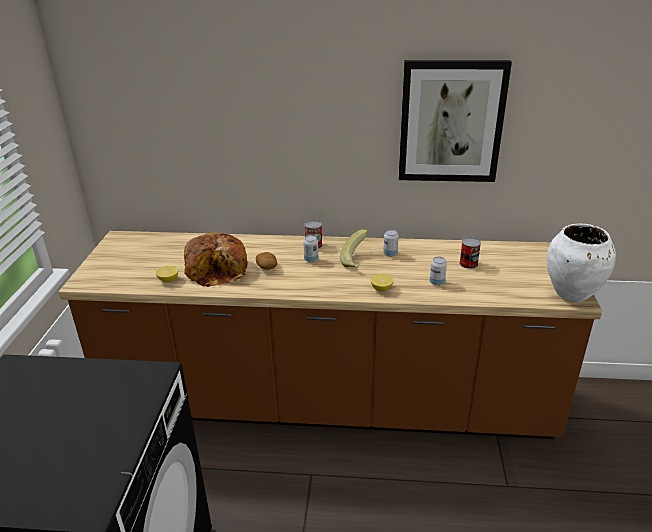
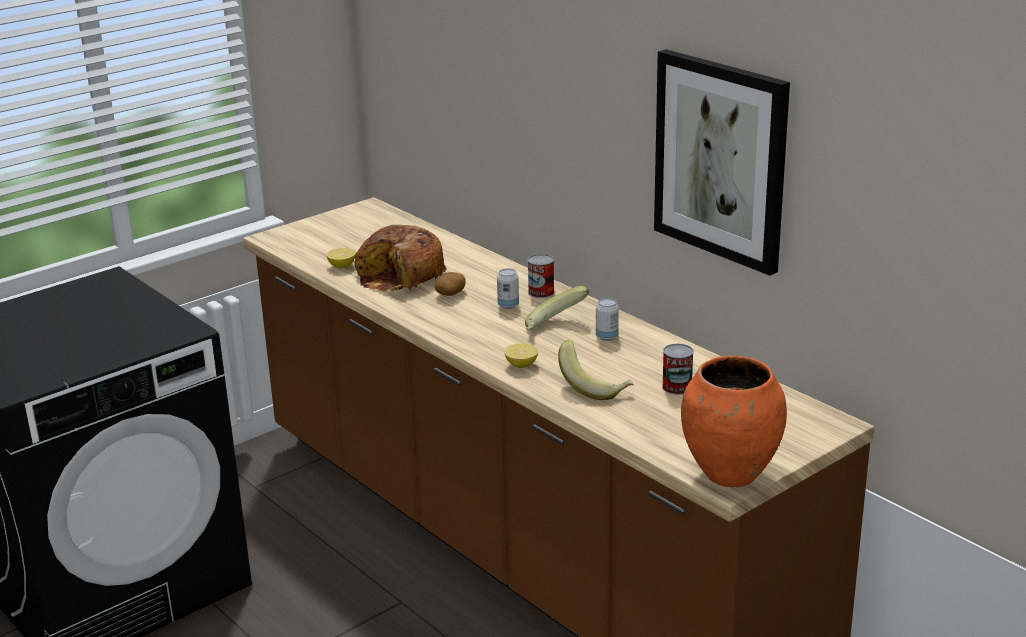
camera: 45 degrees right, 5 degrees down
can [430,257,447,286] -> banana [558,340,634,400]
white vase [547,223,616,302] -> orange vase [681,356,787,487]

